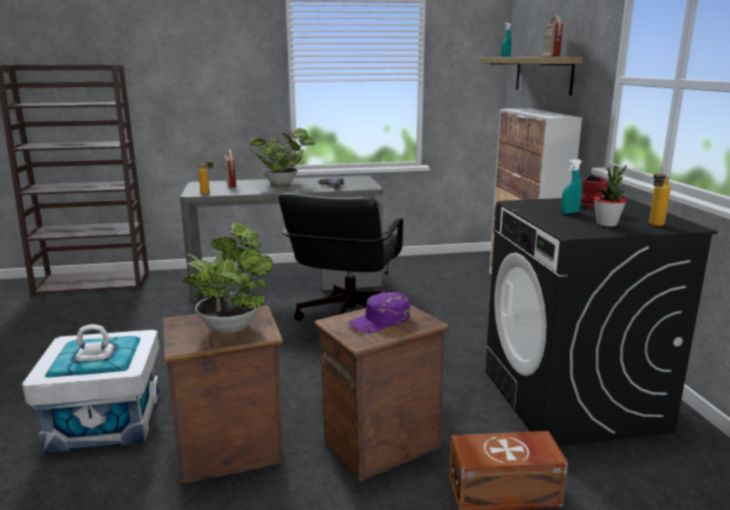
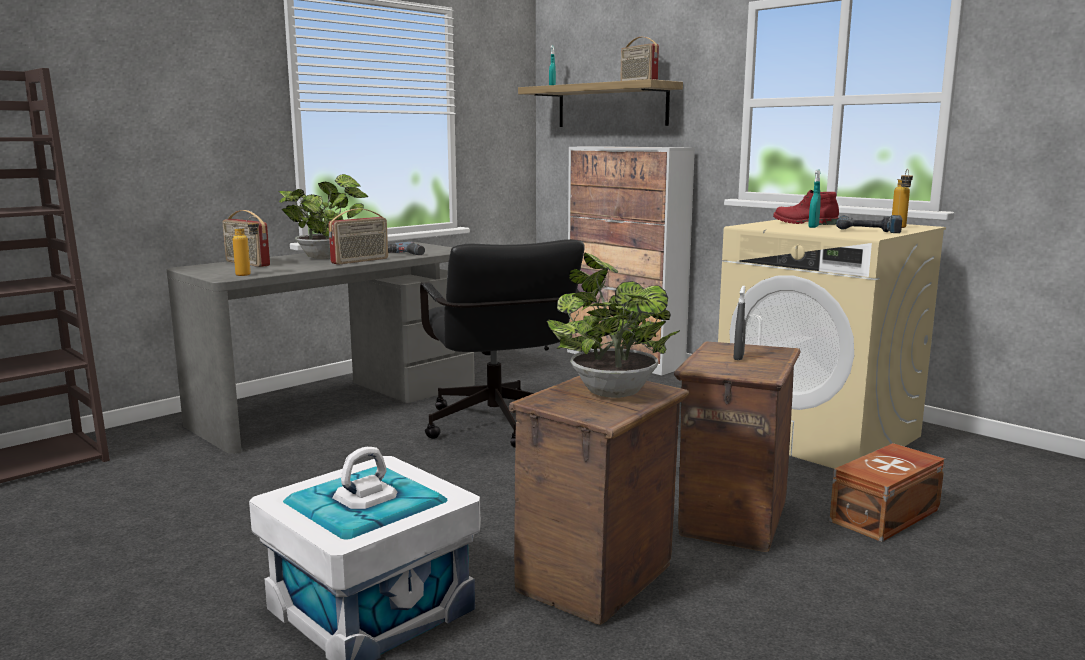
camera: 35 degrees left, 5 degrees down
purple cap [348,292,410,333] -> grey spray bottle [733,286,746,360]
black washing machine [485,196,717,447] -> beige washing machine [718,220,946,469]
potted plant [594,165,627,227] -> power drill [836,215,902,233]
none -> radio [328,209,388,265]

